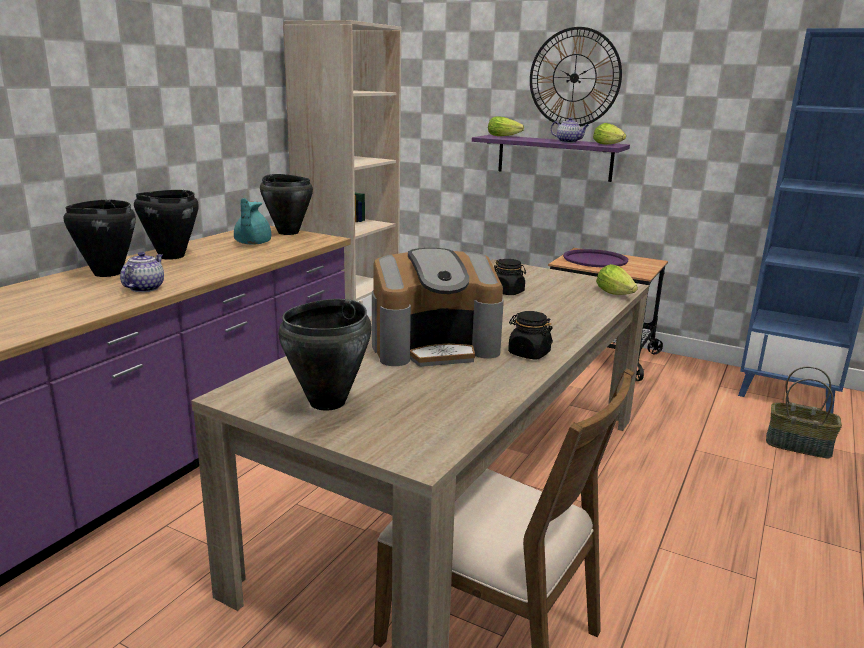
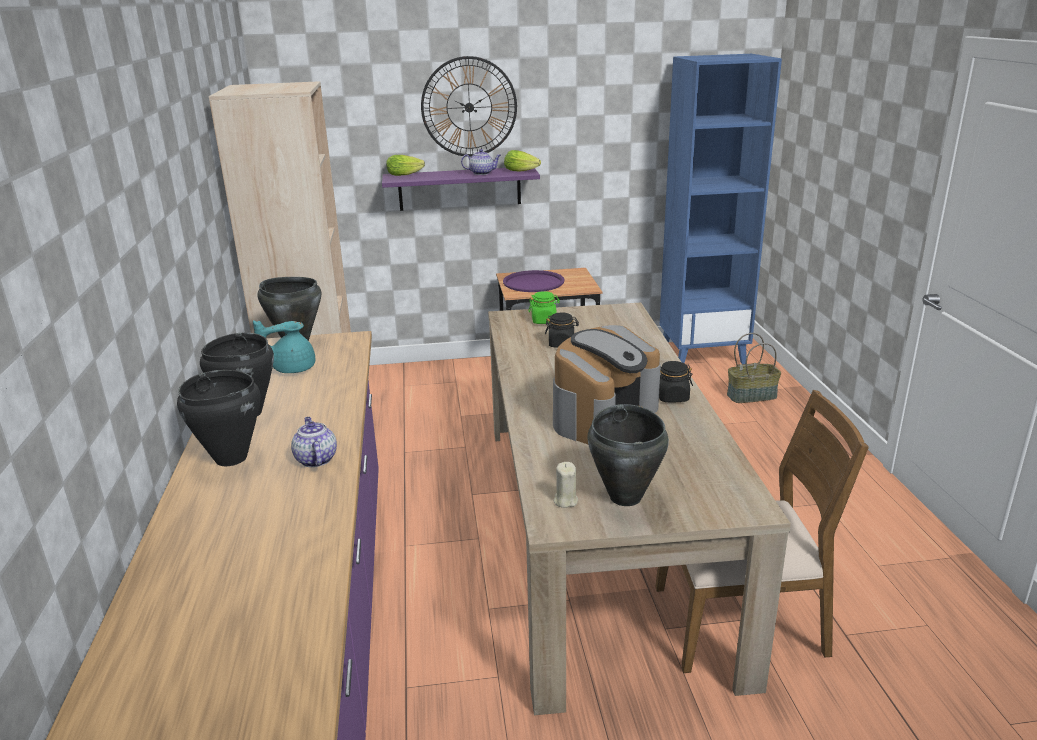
camera: 35 degrees left, 5 degrees up
turquoise teapot [234,198,271,245] -> turquoise teapot turned 105 degrees clockwise [253,320,315,373]
lettuce [596,264,638,295] -> none
none -> green jar [528,291,560,324]
none -> beige candle [553,462,578,508]

